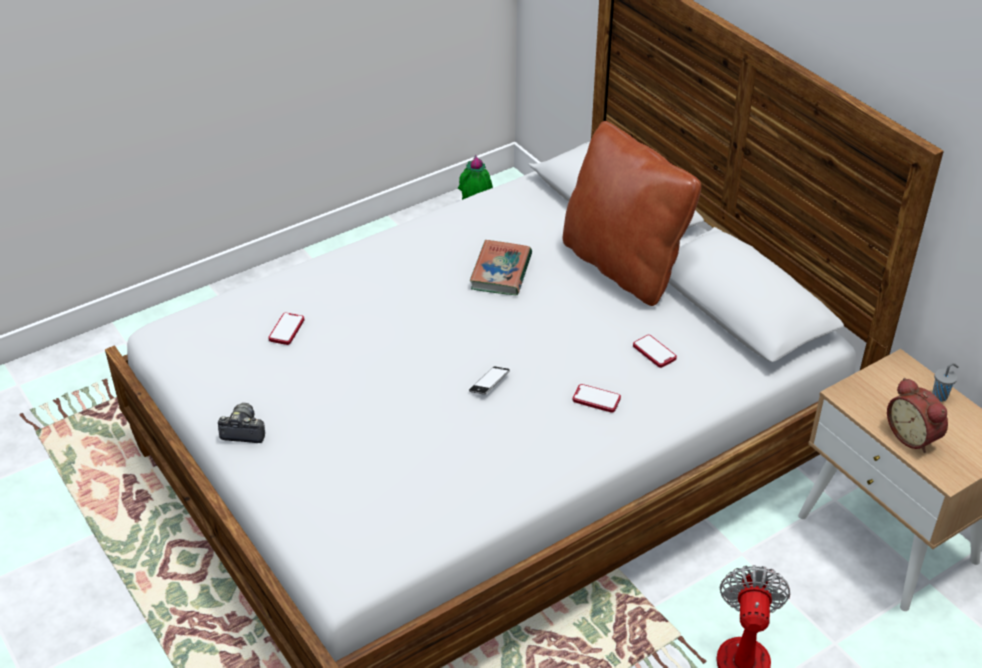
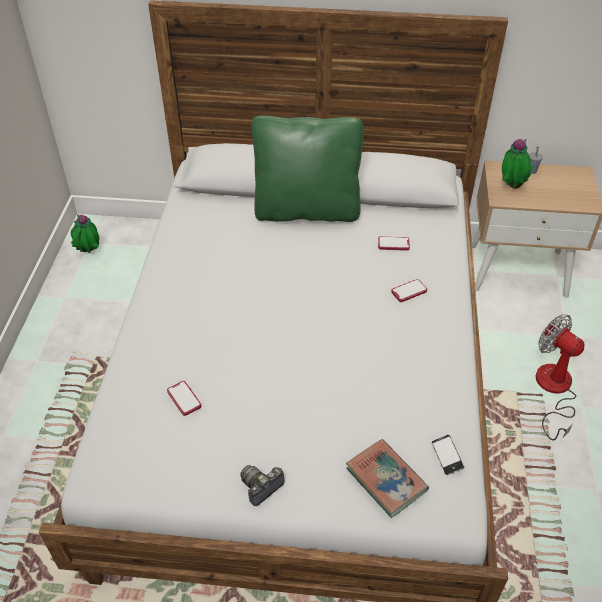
camera: 50 degrees left, 5 degrees up
phone [469,366,510,395] -> phone moved to [432,435,464,475]
book [470,240,532,295] -> book moved to [346,439,429,518]
brown pillow [563,121,701,306] -> green pillow [251,116,363,222]
alarm clock [887,378,948,453] -> none
none -> potted plant [502,139,533,189]

